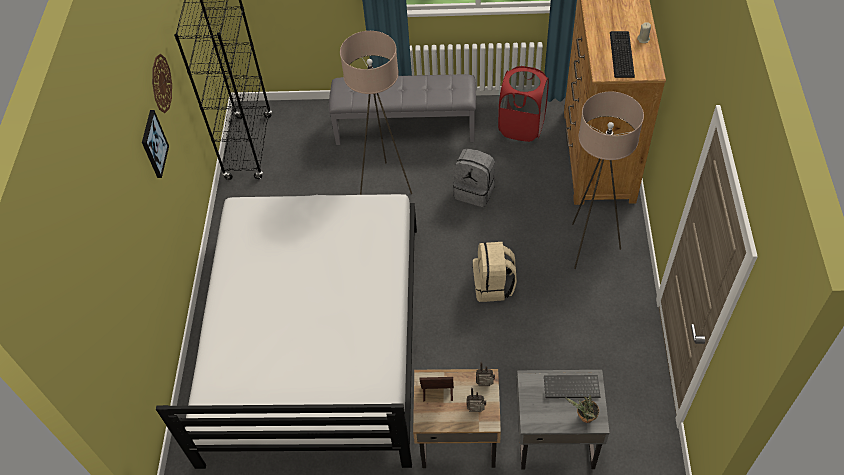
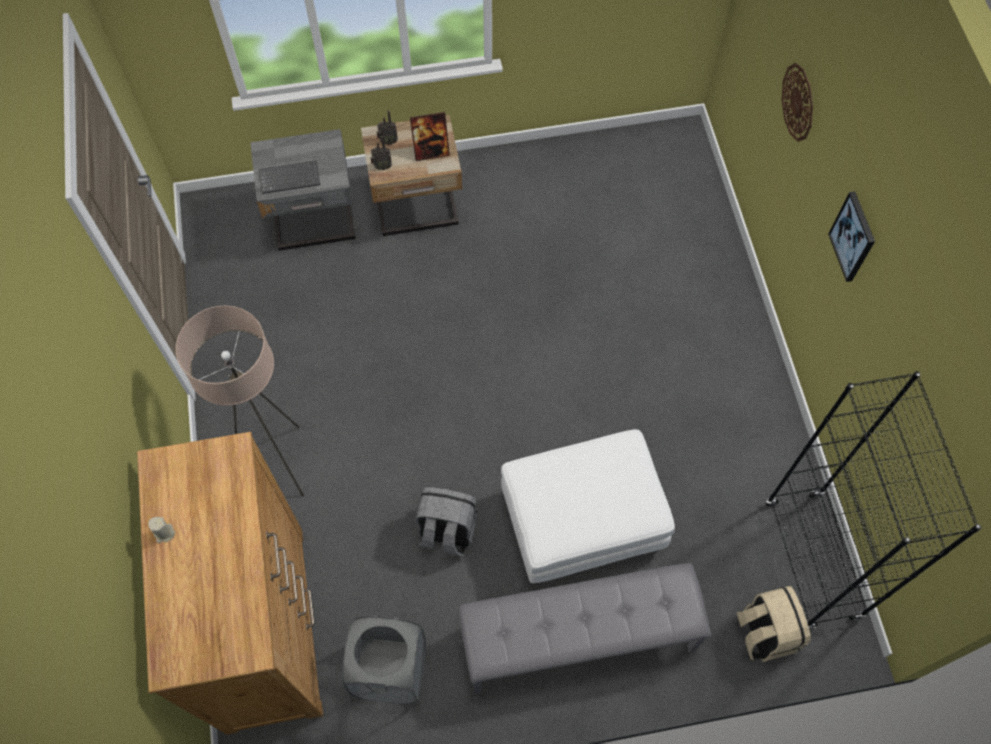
camera: 165 degrees right, 10 degrees up
wall clock [152,54,172,113] -> wall clock moved to [782,63,813,142]
white bed [156,194,417,469] -> none
beige floor lamp [340,31,412,195] -> white ottoman [501,429,675,584]
beige backpack [473,242,517,302] -> beige backpack moved to [737,586,811,661]
red laundry basket [498,66,549,142] -> grey laundry basket [342,616,426,704]
potted plant [565,395,599,423] -> none
keyboard [610,31,635,78] -> none

